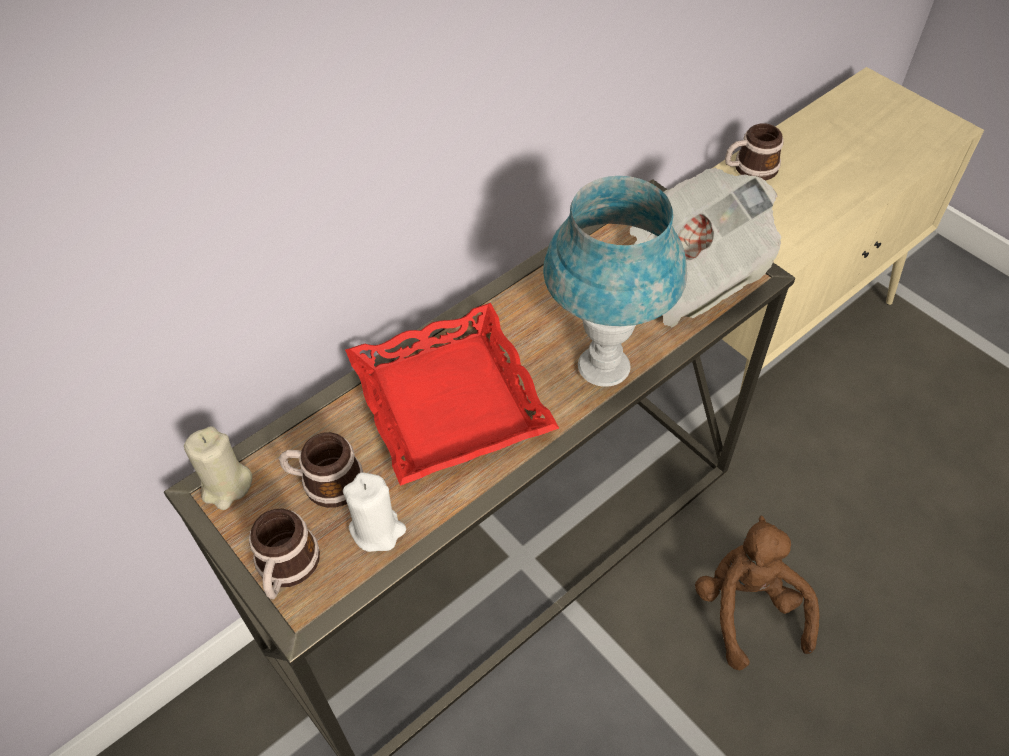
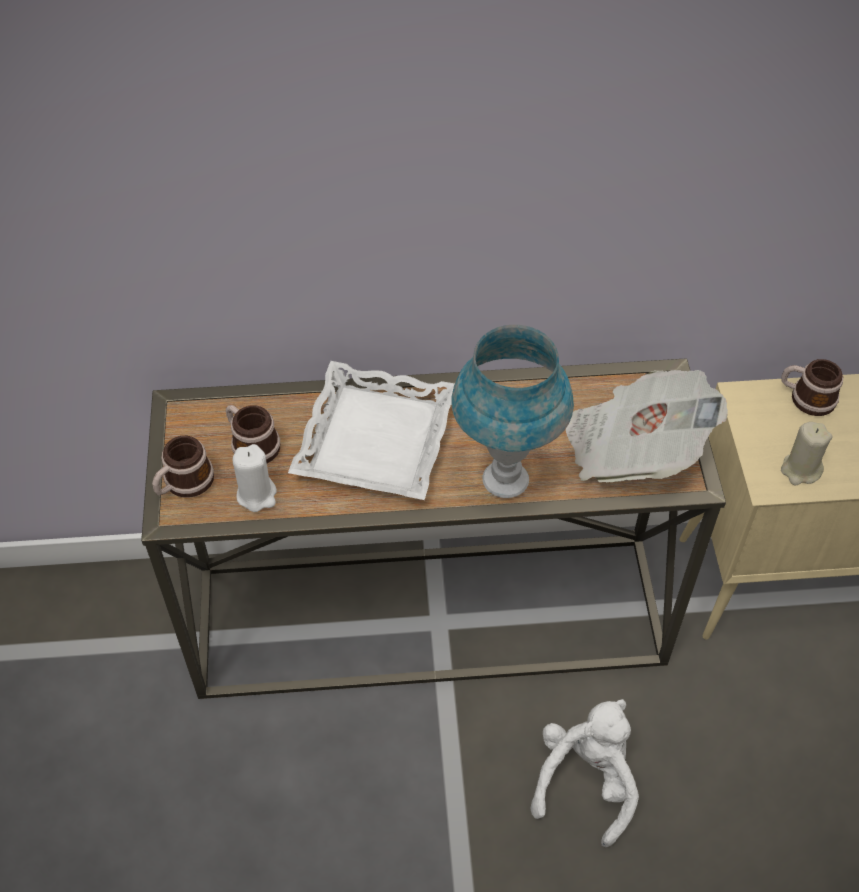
camera: 35 degrees right, 0 degrees up
beige candle [184,426,252,510] -> beige candle moved to [781,422,832,486]
red tray [345,303,559,486] -> white tray [288,361,454,500]
brown plush toy [695,515,820,671] -> white plush toy [531,699,639,847]

